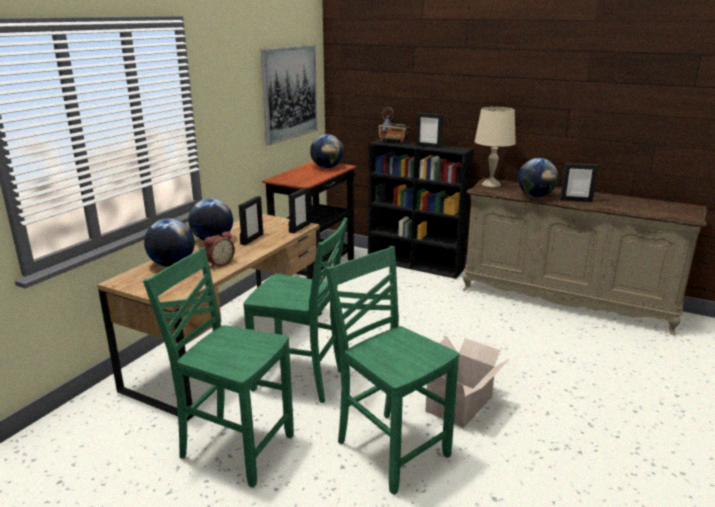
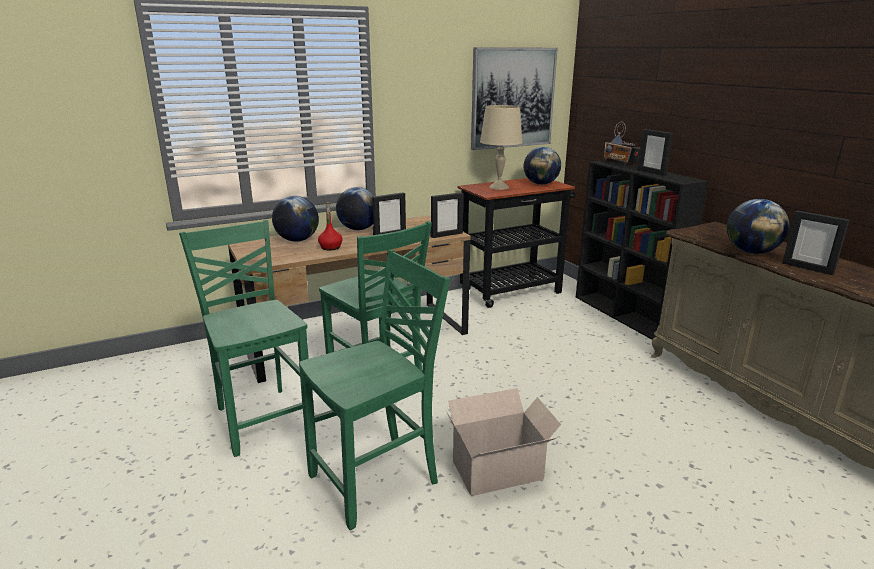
camera: 35 degrees right, 0 degrees up
alarm clock [204,231,235,268] -> red bottle [318,202,343,250]
green chair [325,246,459,495] -> green chair turned 60 degrees clockwise [299,250,450,530]
beige table lamp [474,107,516,187] -> beige table lamp moved to [480,105,523,190]

